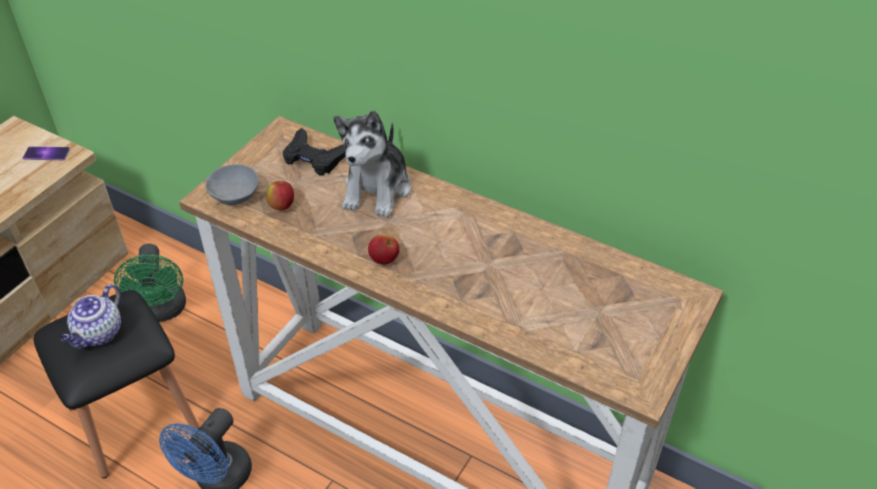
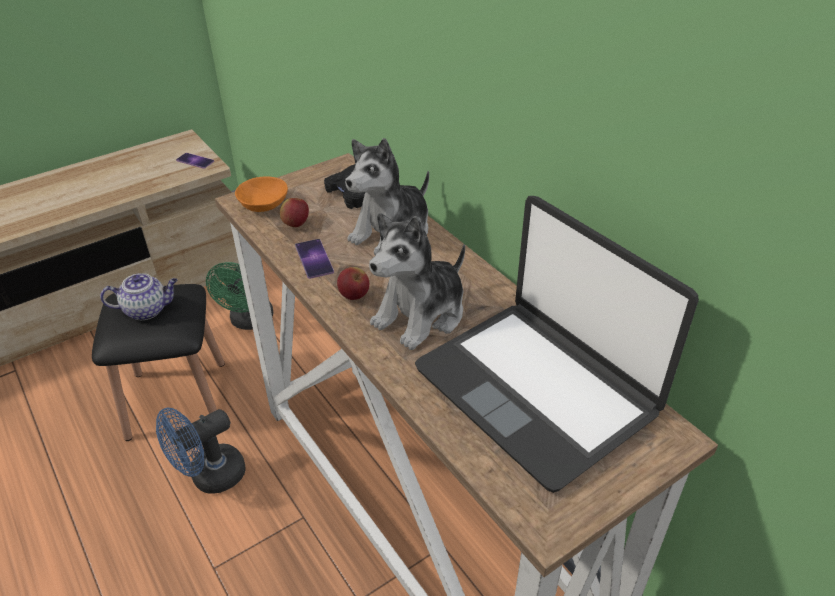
camera: 25 degrees right, 5 degrees down
teapot [61,284,121,349] -> teapot turned 150 degrees counterclockwise [100,273,178,320]
grey bowl [205,164,259,205] -> orange bowl [235,176,288,212]
none -> phone [295,239,334,279]
none -> plush toy [369,213,465,350]
none -> laptop [415,196,699,493]

